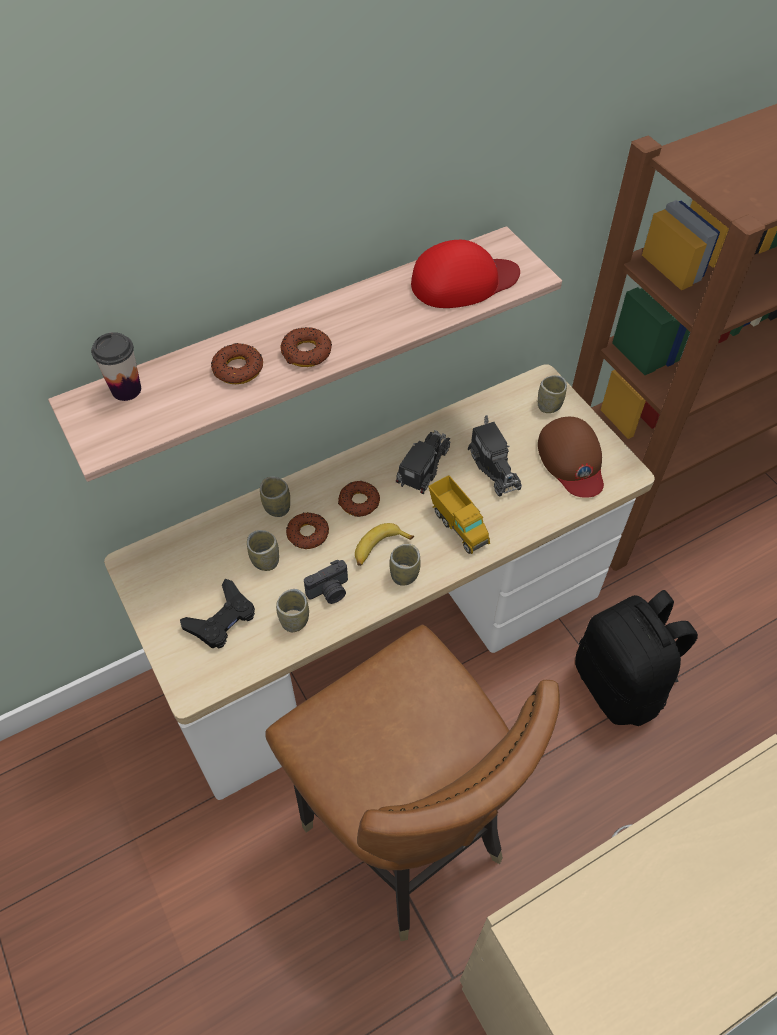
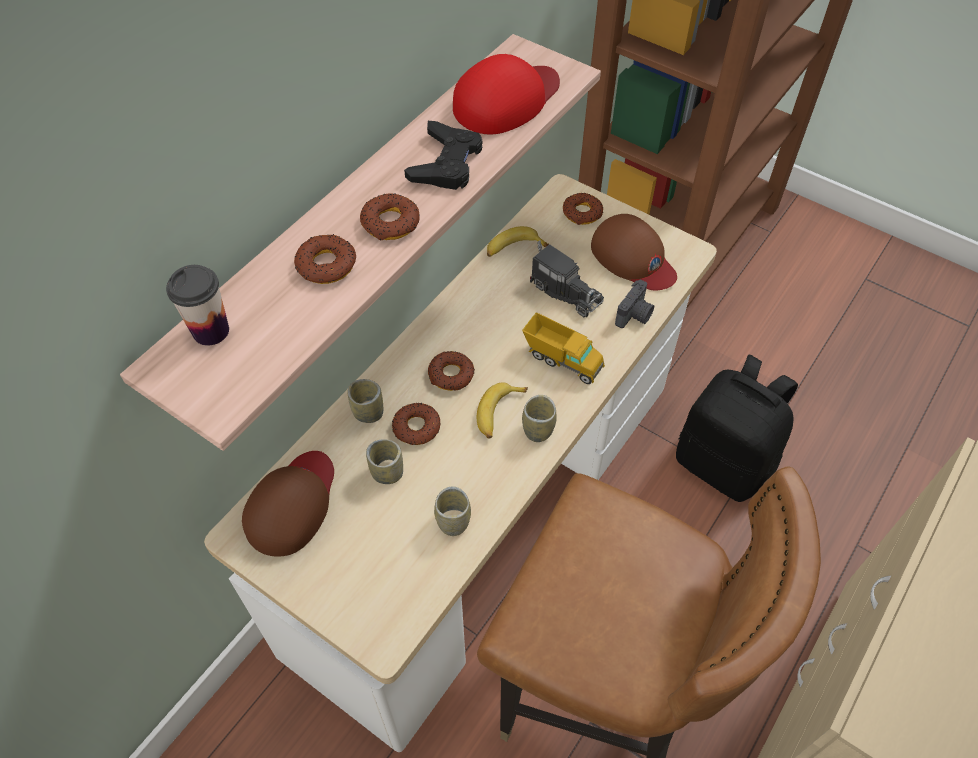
camera: 25 degrees left, 0 degrees up
black game controller [180,579,255,649] -> black game controller moved to [404,121,482,190]
camera [304,560,348,604] -> camera moved to [615,280,654,328]
toy truck [396,430,450,494] -> none
cup [538,375,567,413] -> donut [563,193,603,225]
none -> brown cap [242,451,334,557]
none -> banana [487,226,549,257]

